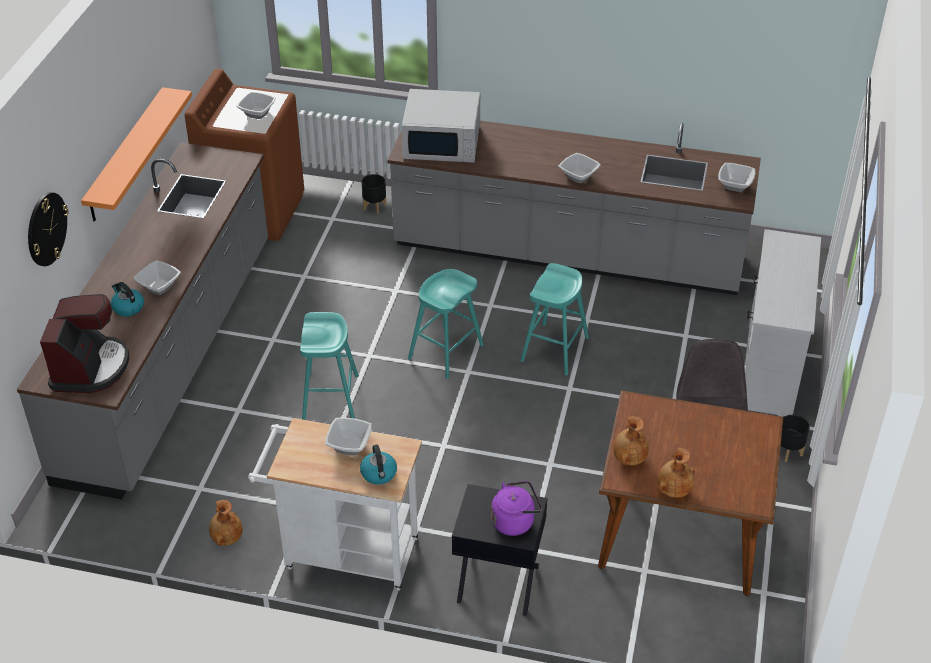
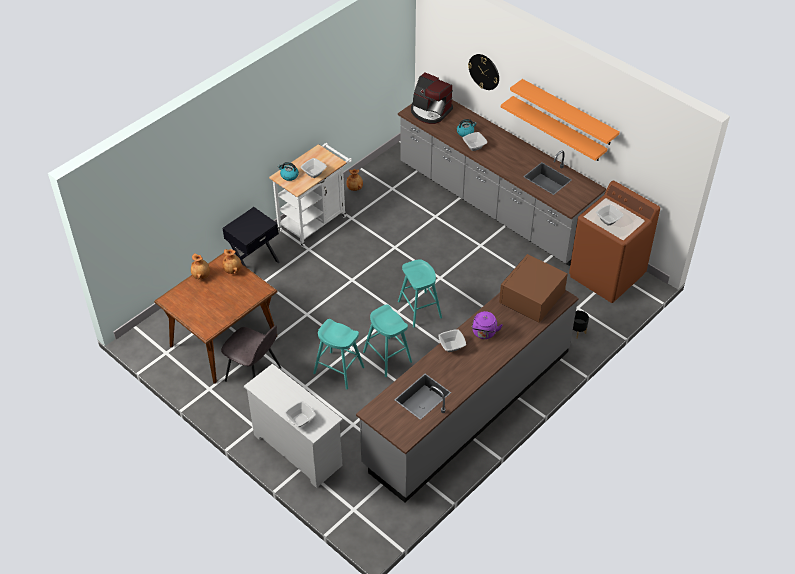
camera: 120 degrees right, 5 degrees up
turquoise stool [300,312,359,420] -> turquoise stool moved to [313,319,364,390]
white microwave [401,89,480,163] -> brown microwave [499,254,568,323]
purple kettle [491,481,542,536] -> purple kettle moved to [472,311,502,339]
bowl [718,163,755,192] -> bowl moved to [284,401,316,427]
black planter [781,415,810,462] -> none
none -> orange shelf [510,79,620,145]

